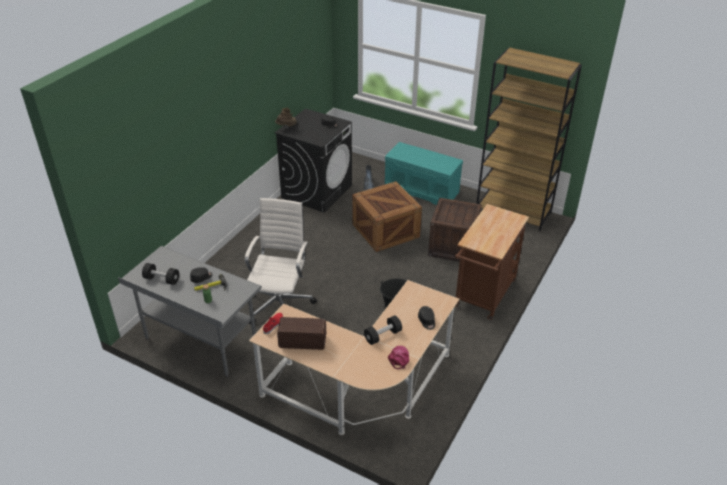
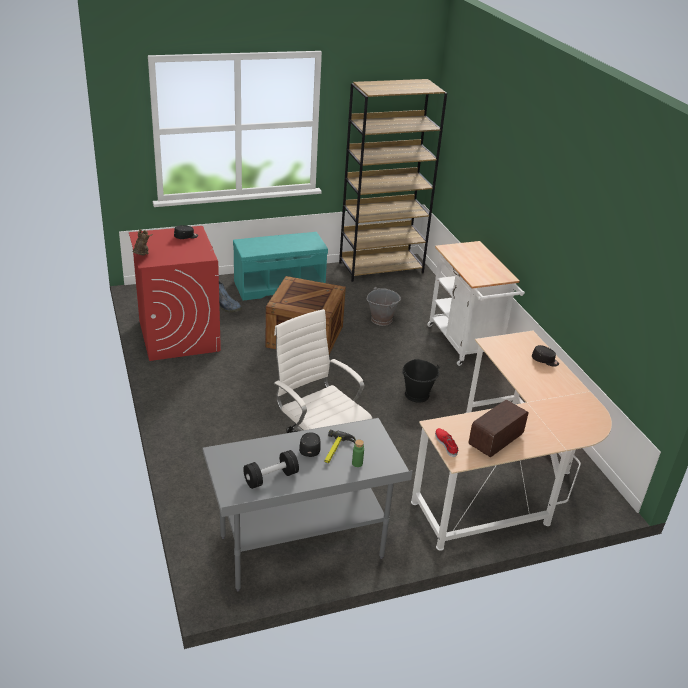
camera: 50 degrees left, 5 degrees down
black washing machine [275,108,352,213] -> red washing machine [129,226,221,361]
black dumbbell [364,315,402,345] -> none
pink cap [388,346,409,369] -> none
crate [428,198,482,262] -> grey bucket [367,287,401,326]
brown cart [455,204,529,320] -> white cart [427,241,525,366]

